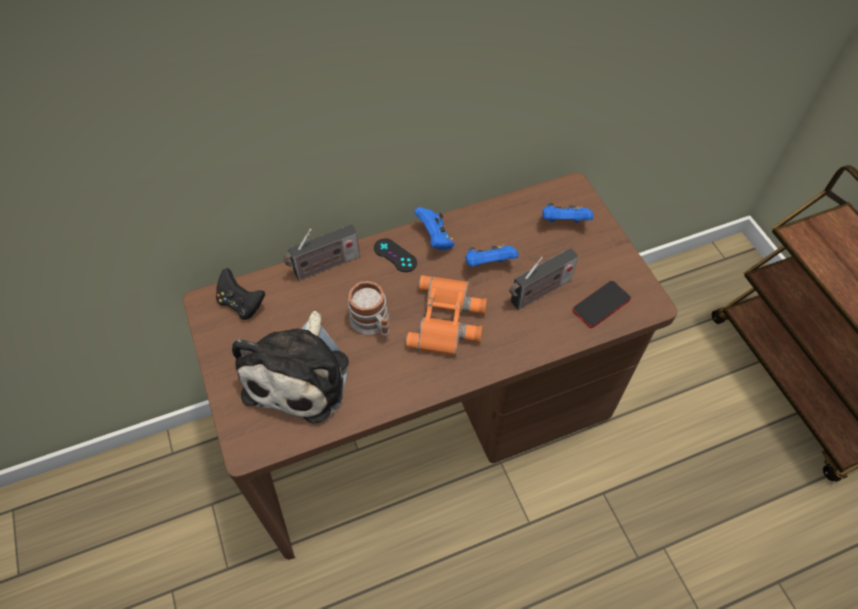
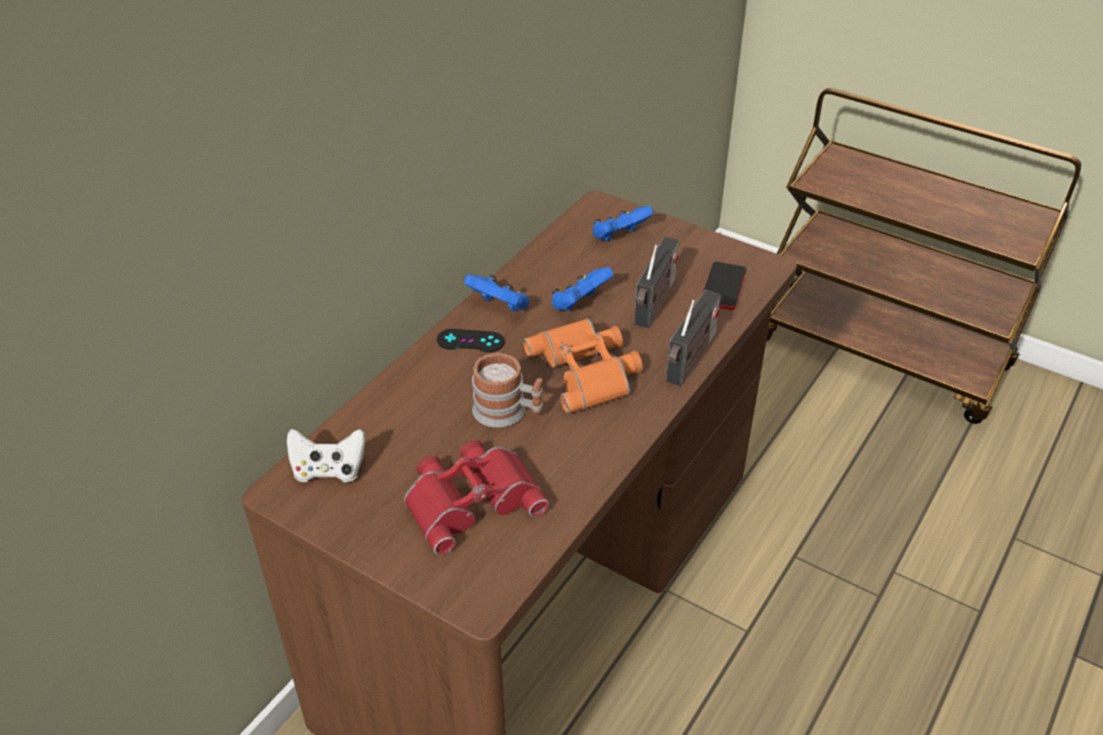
camera: 35 degrees left, 15 degrees down
black game controller [216,268,265,320] -> white game controller [287,429,365,482]
plush toy [232,311,349,424] -> red binoculars [404,440,549,555]
radio [283,224,360,281] -> radio moved to [666,289,721,386]

